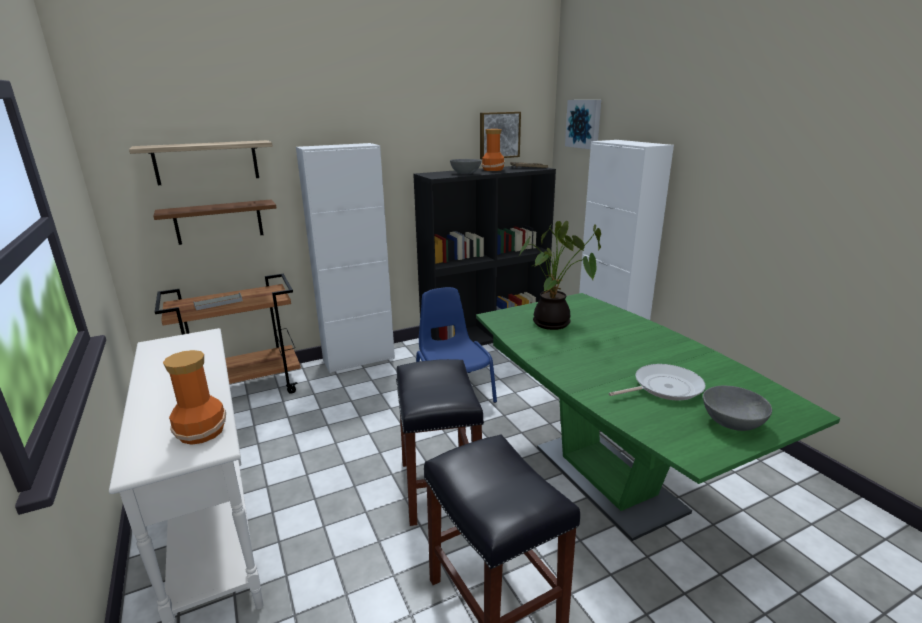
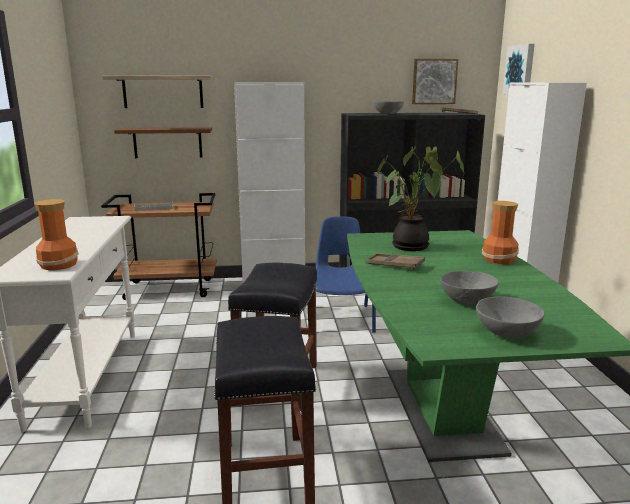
camera: 20 degrees right, 5 degrees down
vase [482,129,505,171] -> vase moved to [482,201,519,264]
frying pan [609,364,706,400] -> grey bowl [441,271,499,305]
none -> brown tray [365,253,425,269]

